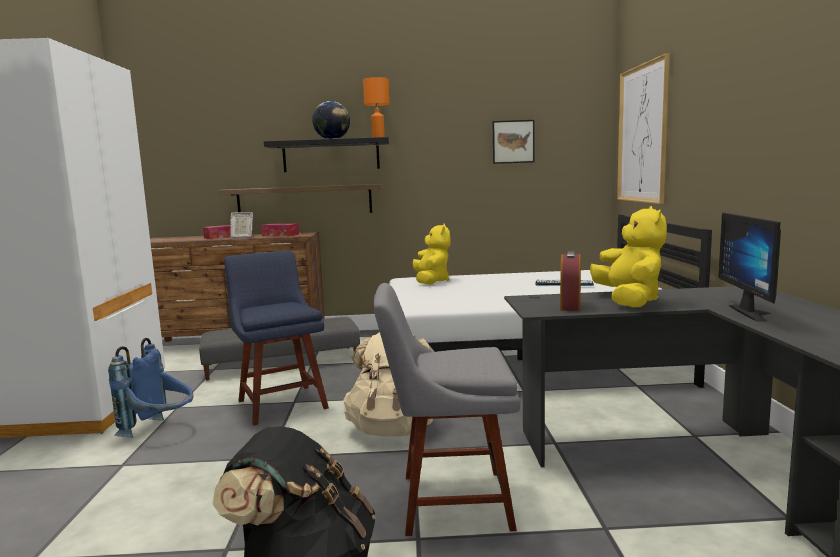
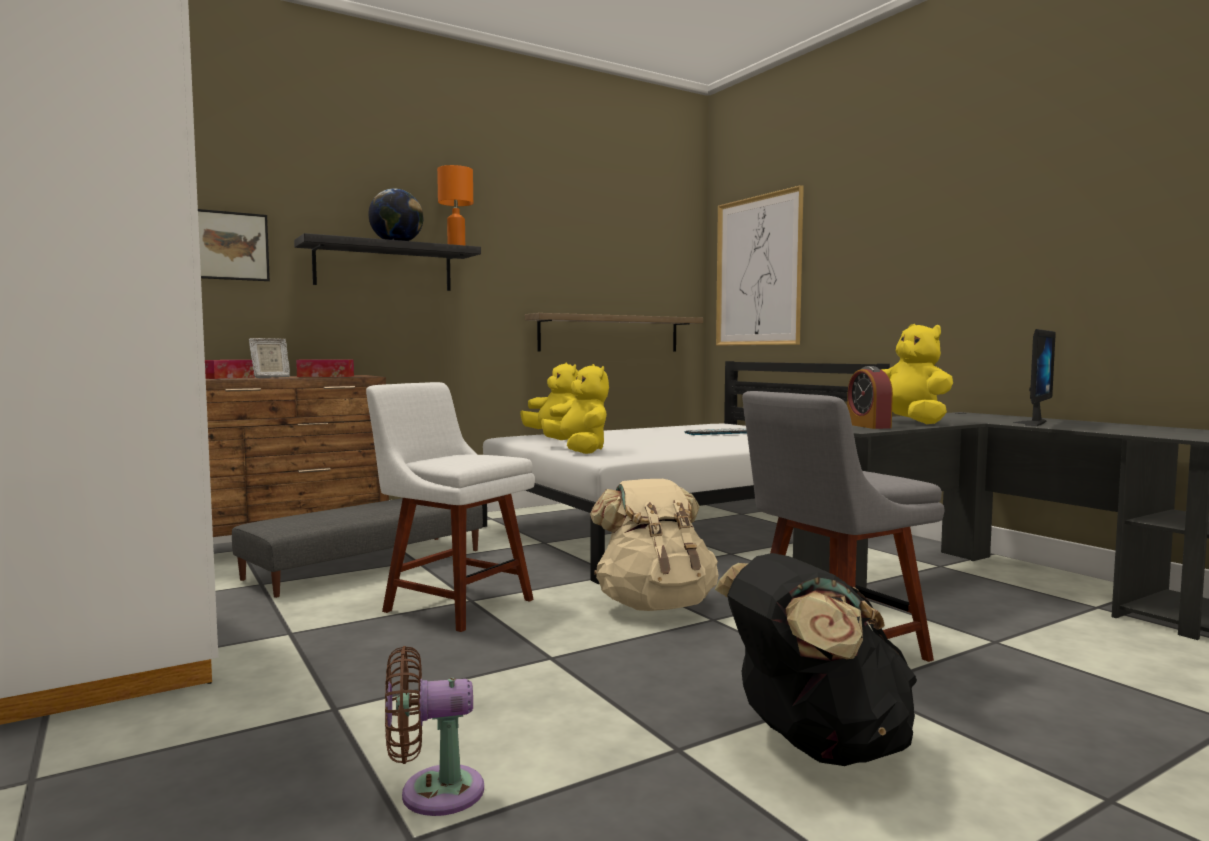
camera: 30 degrees left, 5 degrees down
blue backpack [108,338,193,438] -> none
shelf [218,184,382,213] -> shelf moved to [525,313,703,351]
blue chair [224,250,329,426] -> white chair [366,382,535,632]
picture [493,120,535,164] -> picture moved to [198,209,270,281]
monitor [718,212,781,321] -> monitor turned 120 degrees counterclockwise [1013,329,1056,426]
none -> brown fan [385,646,484,816]
none -> yellow plush toy [541,364,609,454]

